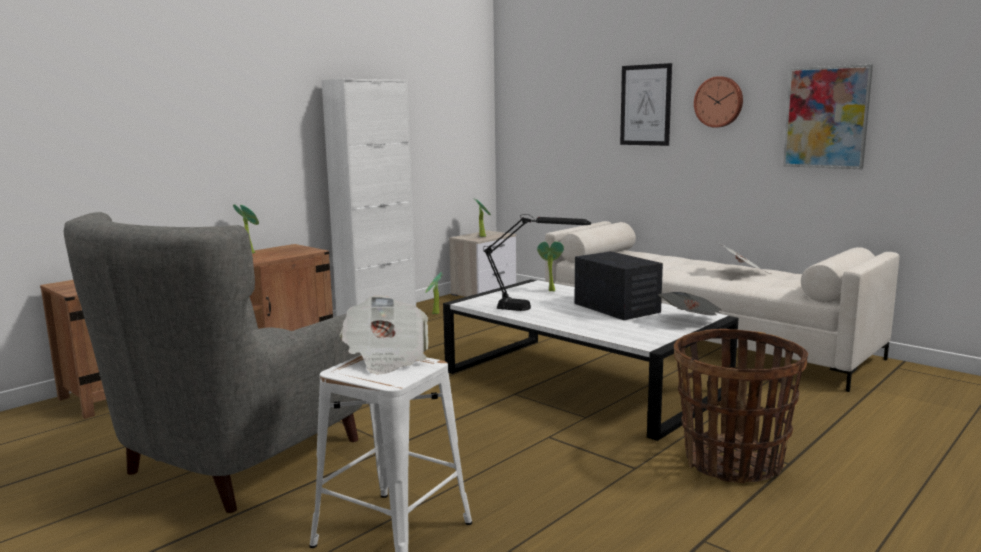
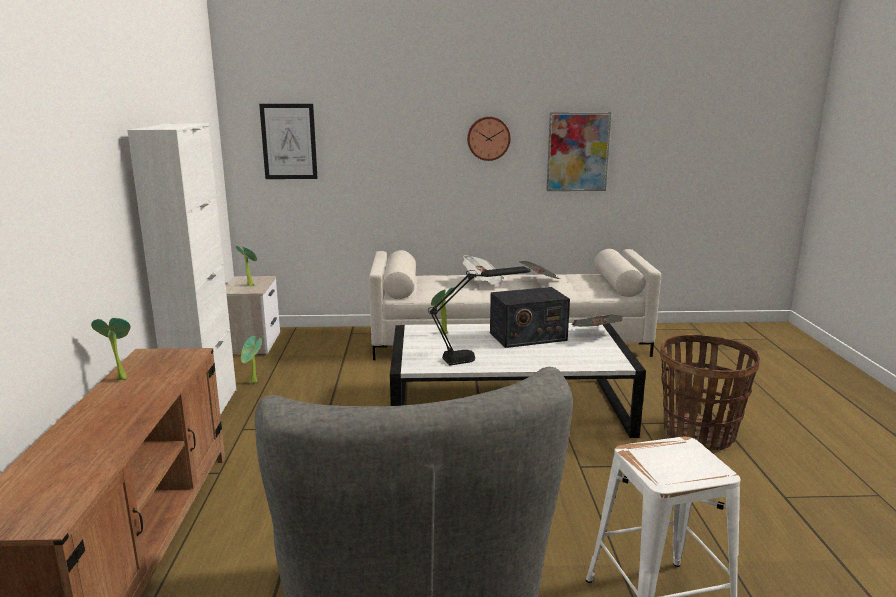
camera: 45 degrees left, 5 degrees up
newspaper [340,295,429,375] -> newspaper moved to [463,255,504,287]
radio [574,251,663,320] -> radio turned 150 degrees clockwise [490,287,570,348]
picture [620,63,672,146] -> picture moved to [259,104,318,179]

